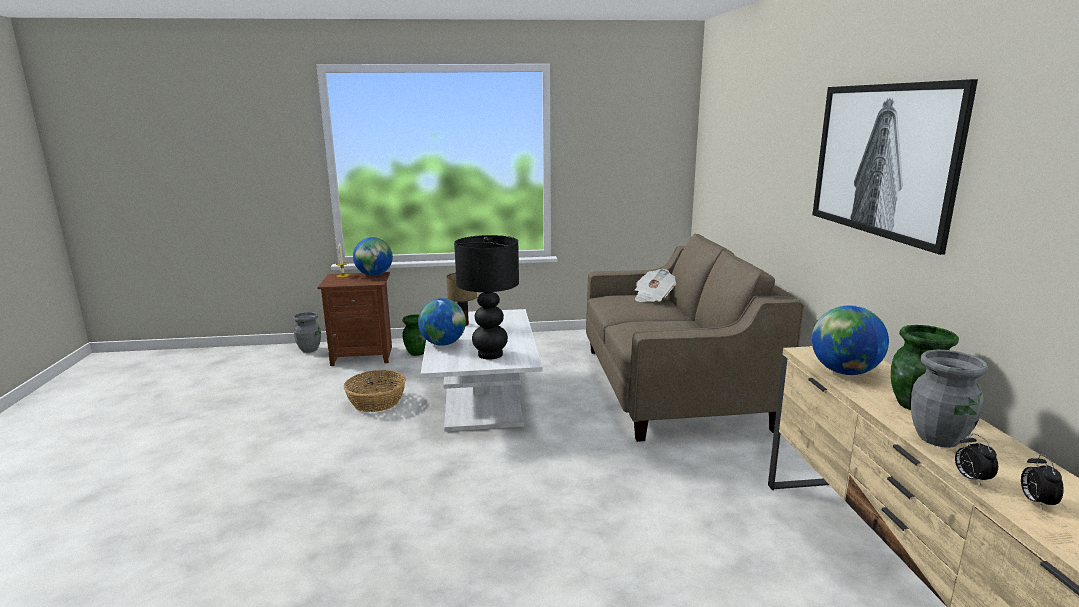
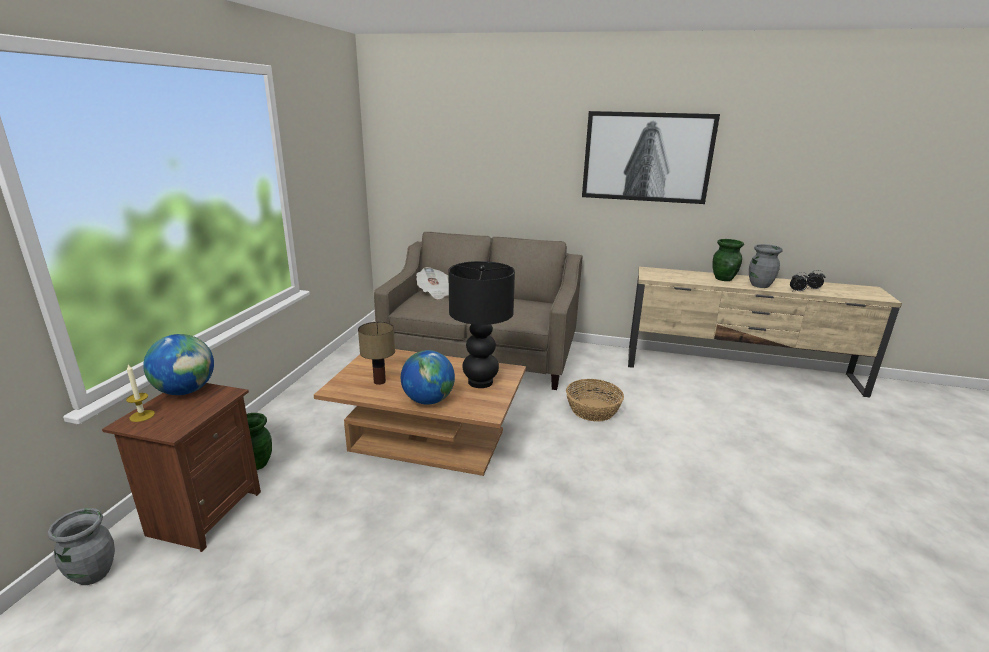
camera: 70 degrees left, 5 degrees up
basket [343,370,406,412] -> basket moved to [566,379,624,422]
white coffee table [421,309,543,431] -> brown coffee table [314,349,526,476]
globe [812,305,889,375] -> none

